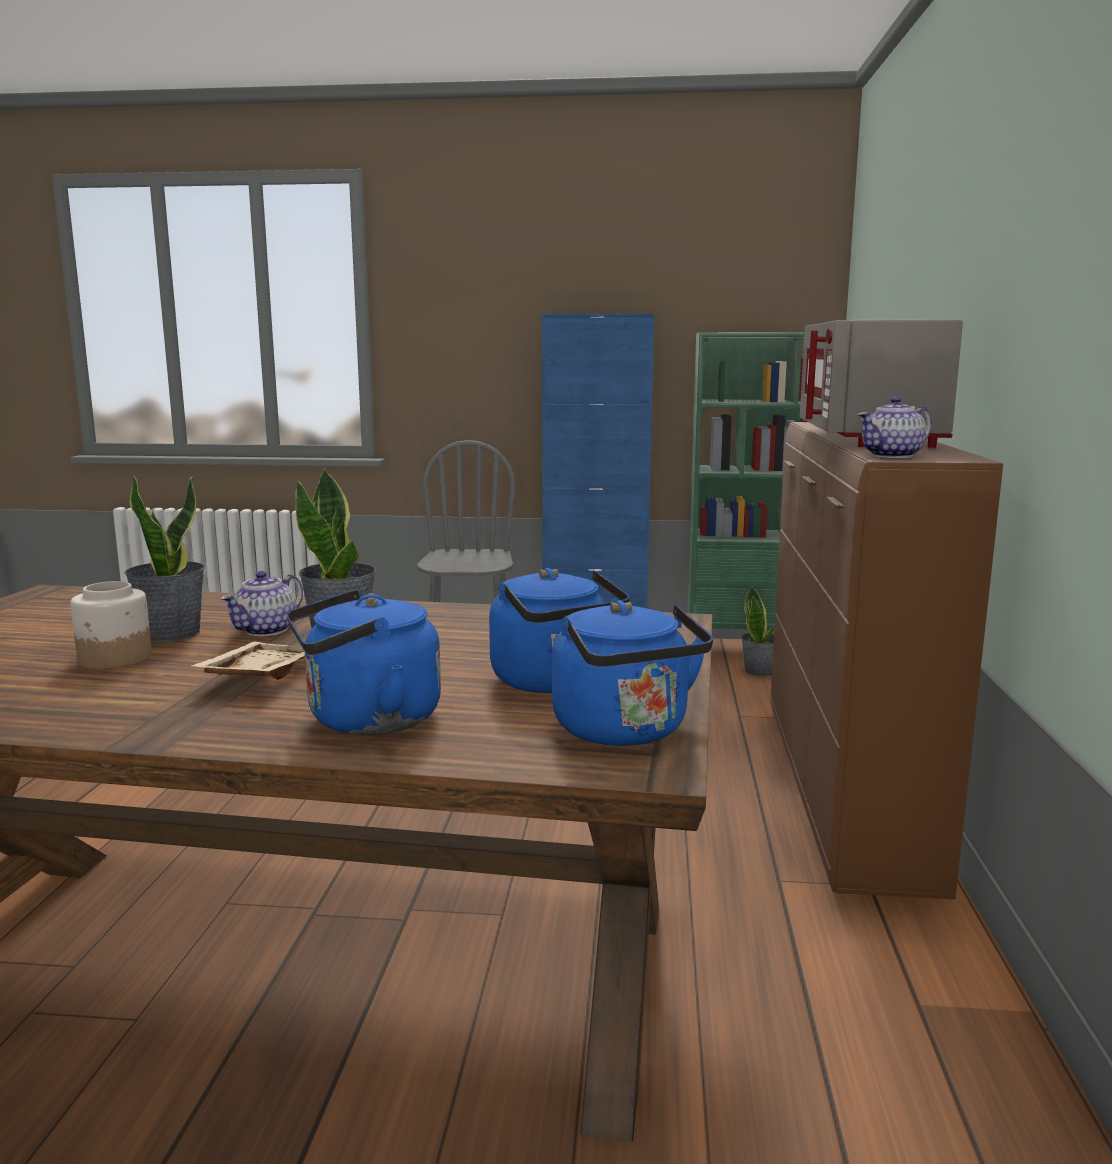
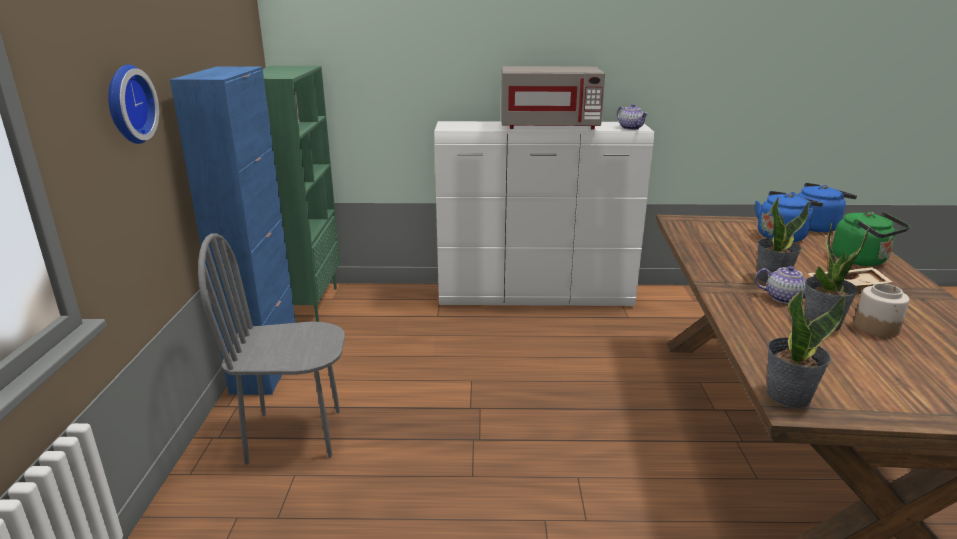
camera: 95 degrees left, 10 degrees up
blue kettle [287,590,441,735] -> green kettle [832,212,910,266]
potted plant [742,586,775,676] -> potted plant moved to [767,289,846,408]
brown dresser [771,422,1003,899] -> white dresser [434,121,654,306]
none -> wall clock [108,65,159,144]

